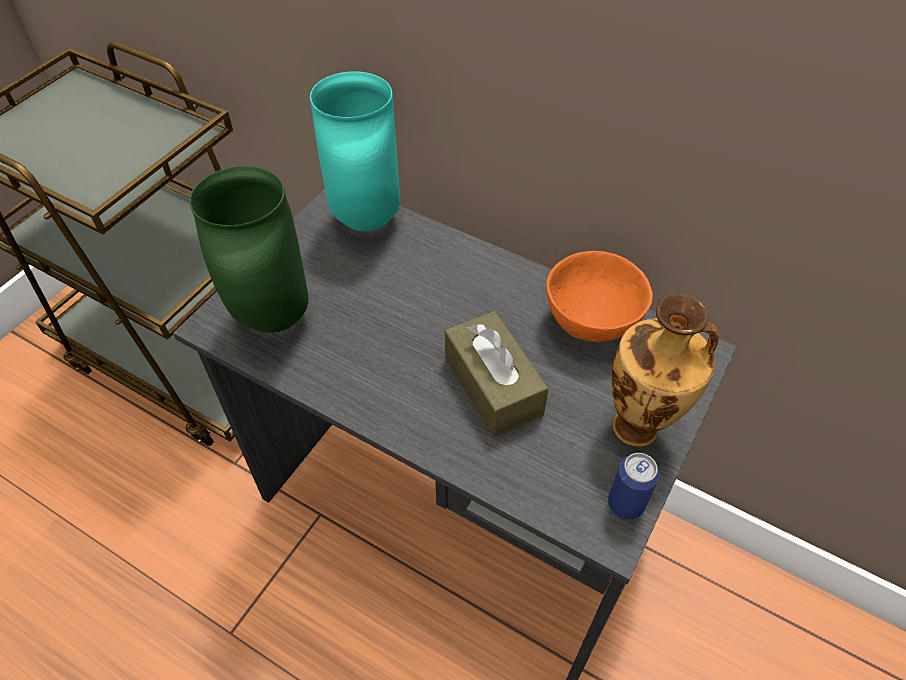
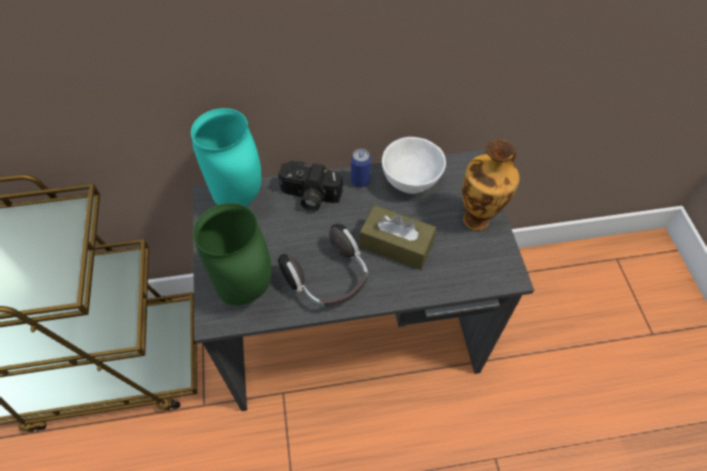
camera: 40 degrees left, 5 degrees up
orange bowl [546,251,653,342] -> white bowl [382,137,446,194]
can [608,453,659,519] -> can moved to [351,149,371,187]
none -> camera [278,161,343,211]
none -> headphones [278,224,368,307]

